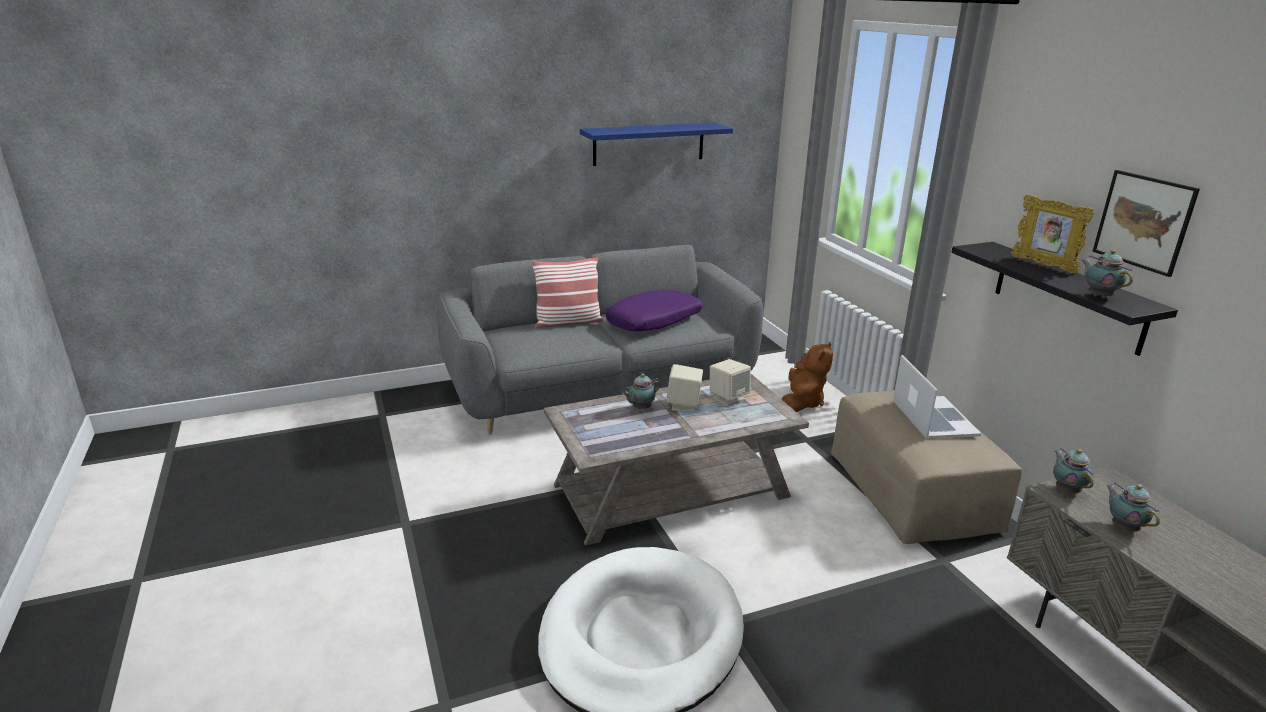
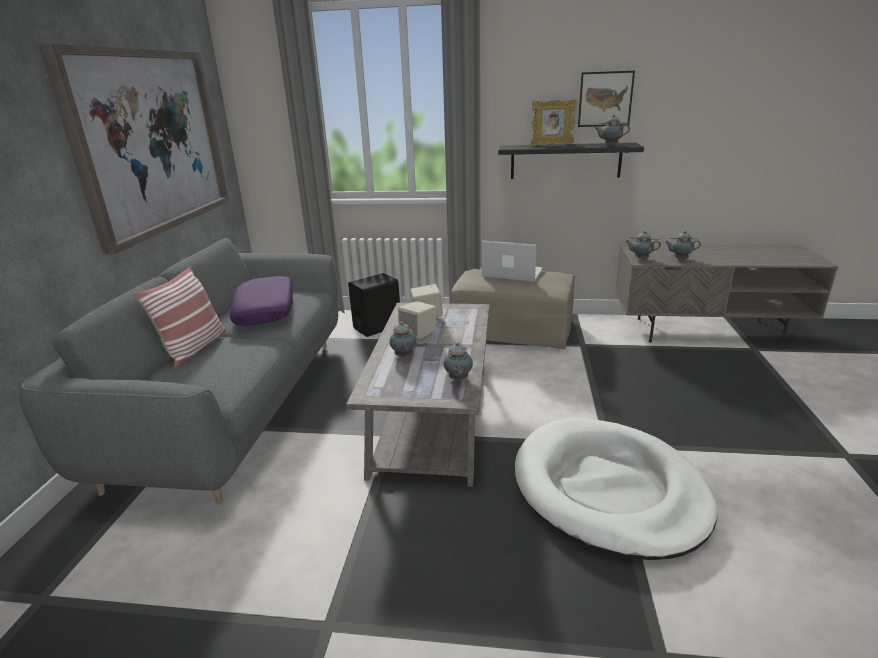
camera: 60 degrees left, 0 degrees up
blue shelf [580,123,733,166] -> picture [38,44,229,254]
brown plush toy [782,342,833,412] -> black speaker [348,273,400,337]
none -> teapot [444,342,473,381]

